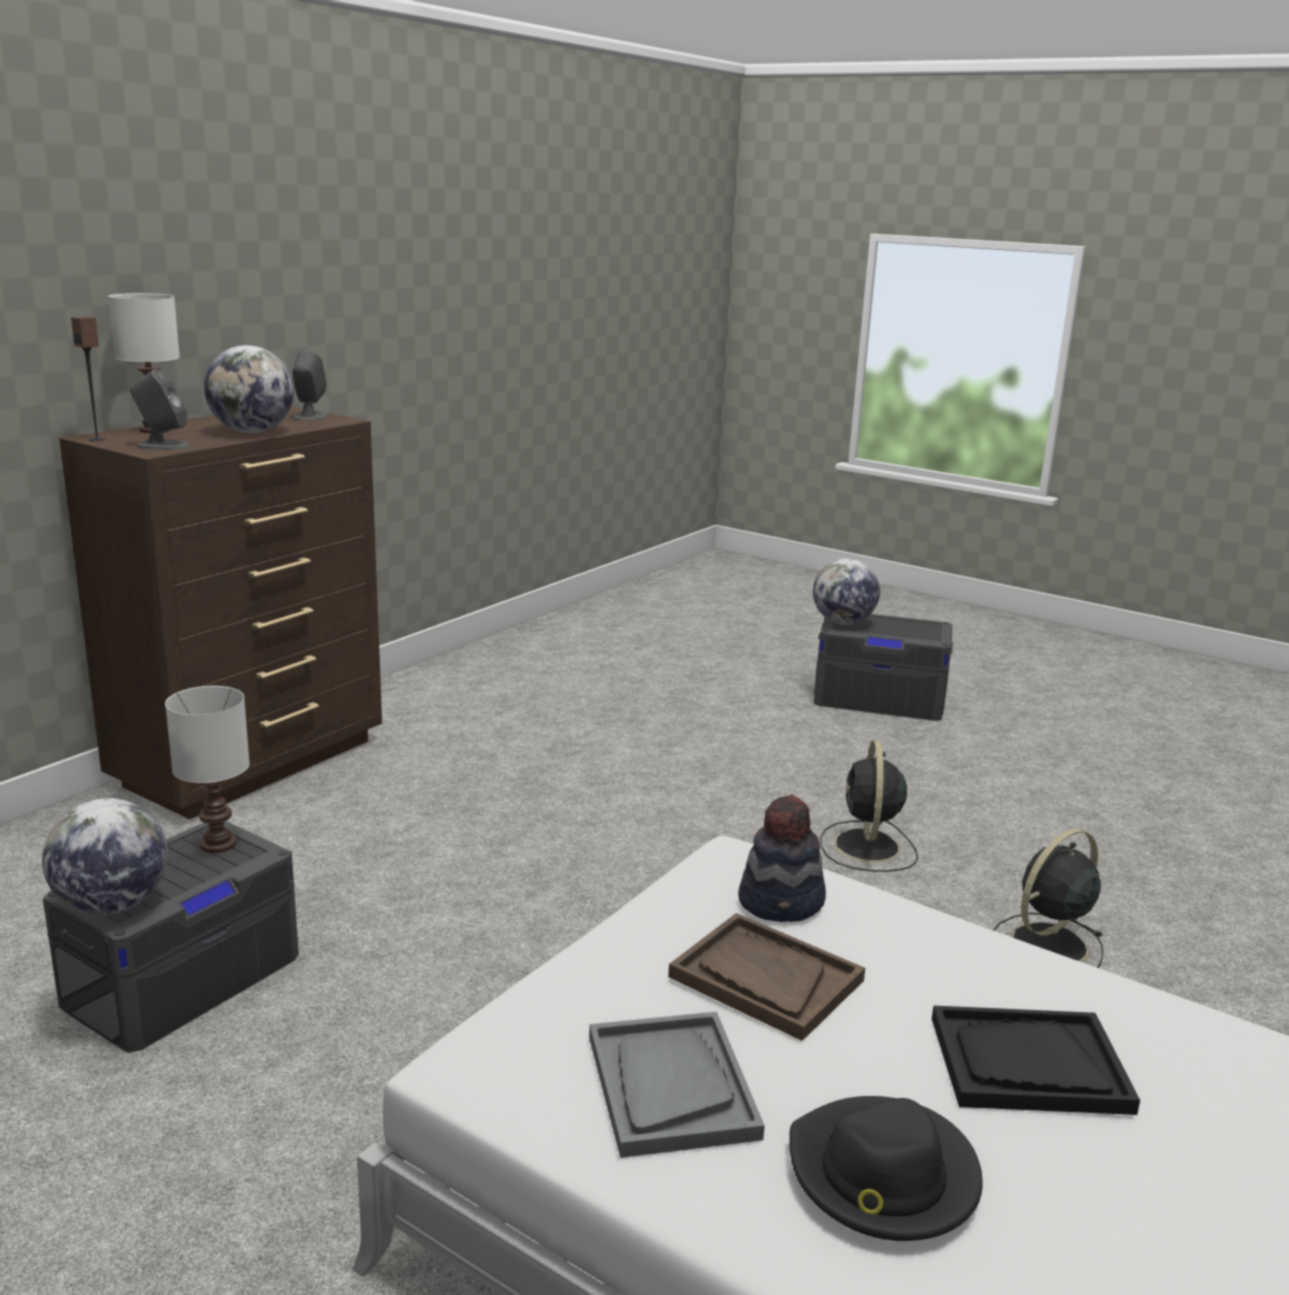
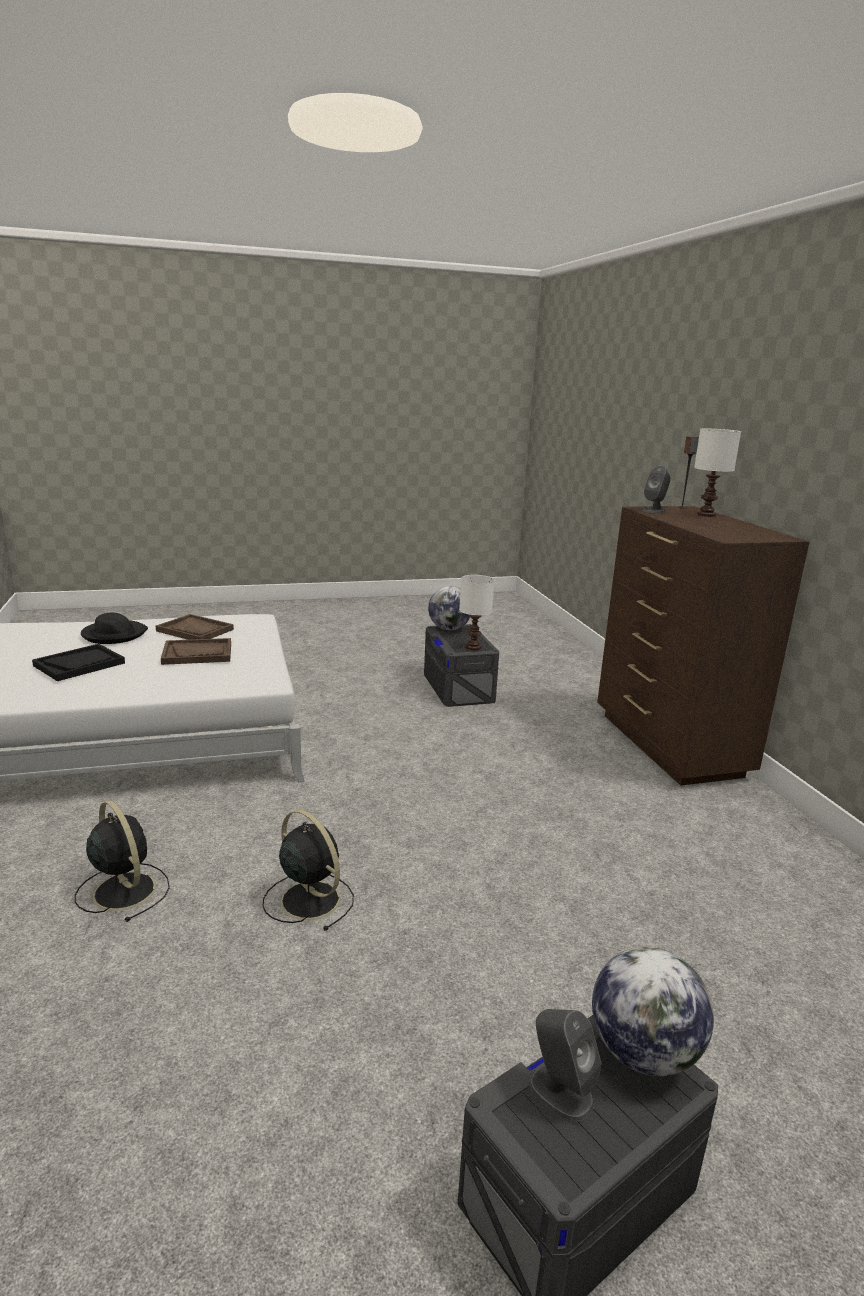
camera: 130 degrees right, 0 degrees up
globe [204,345,294,433] -> none
grey speaker [292,350,328,421] -> grey speaker moved to [529,1009,601,1121]
grey tray [589,1012,765,1158] -> brown tray [156,614,234,640]
hat [738,794,826,922] -> none
black fan [993,829,1103,968] -> black fan turned 45 degrees counterclockwise [75,801,170,922]

